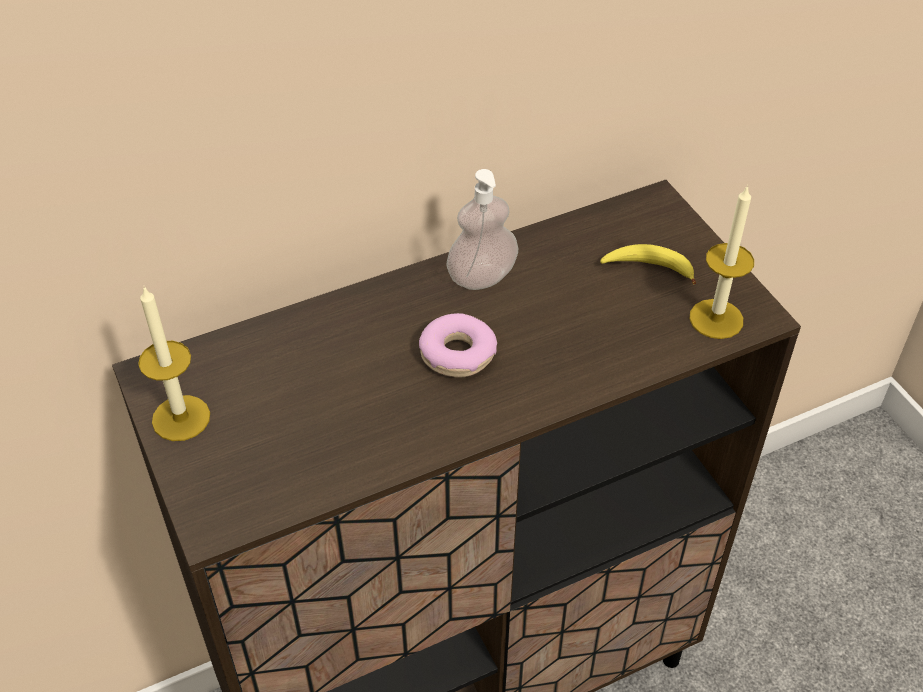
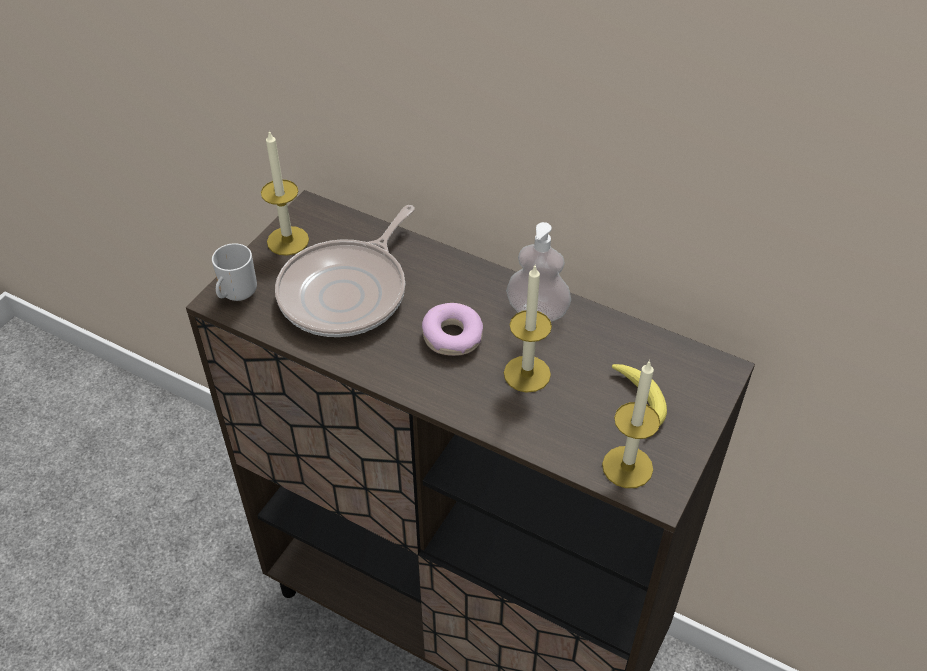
camera: 55 degrees right, 0 degrees up
none -> mug [212,243,257,301]
none -> frying pan [275,205,415,337]
none -> candle [504,266,552,393]

